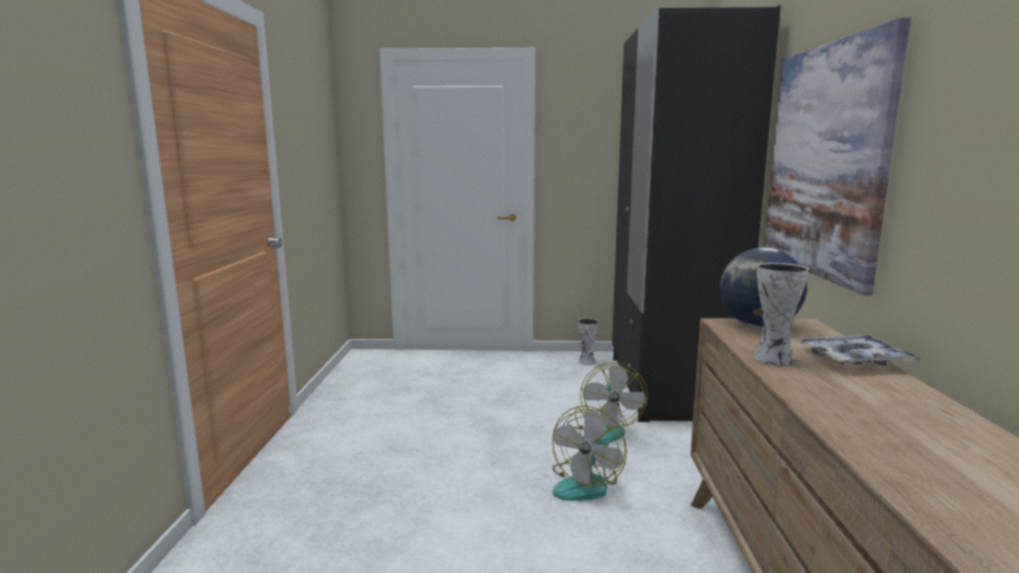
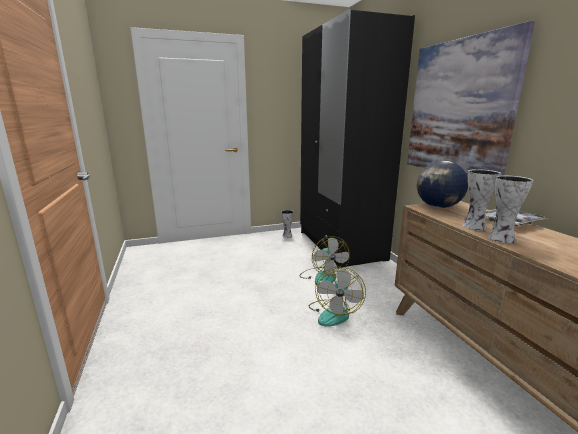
camera: 20 degrees left, 5 degrees up
none -> vase [488,176,533,243]

